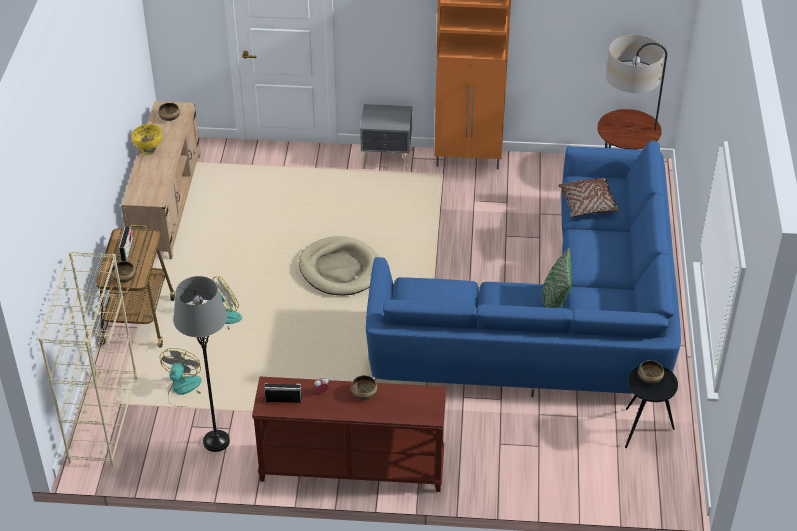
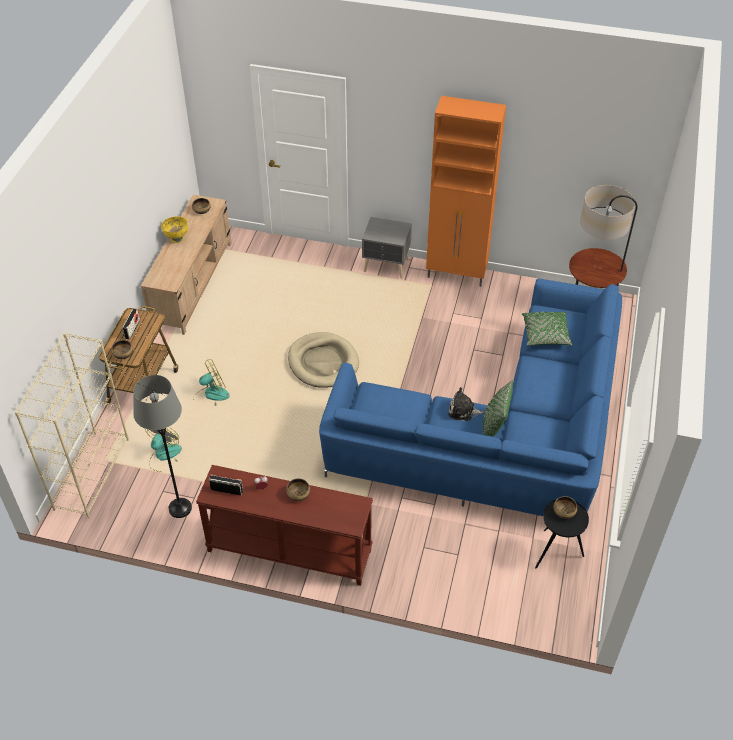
camera: 10 degrees right, 5 degrees up
brown pillow [558,178,621,217] -> green pillow [522,312,573,346]
none -> plush toy [449,387,484,421]

